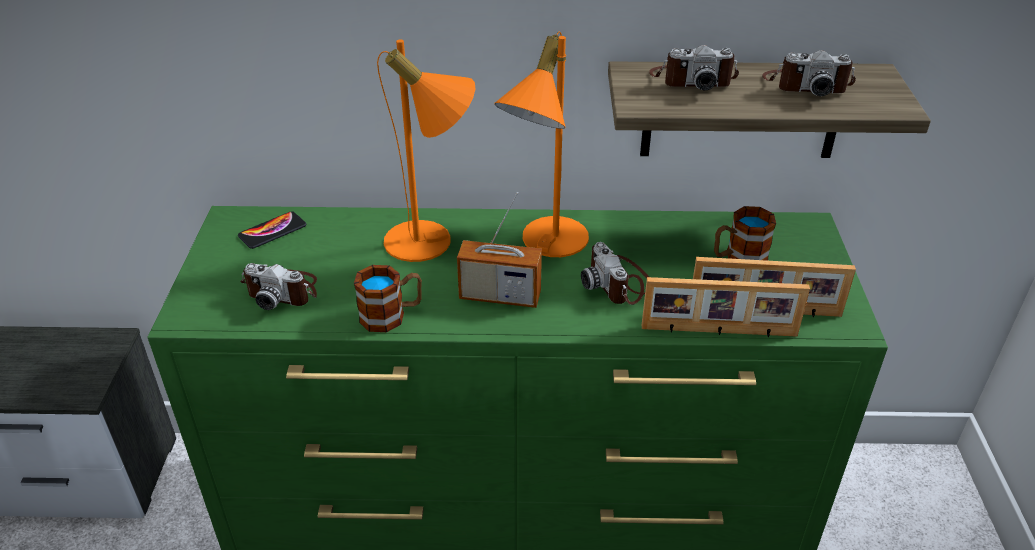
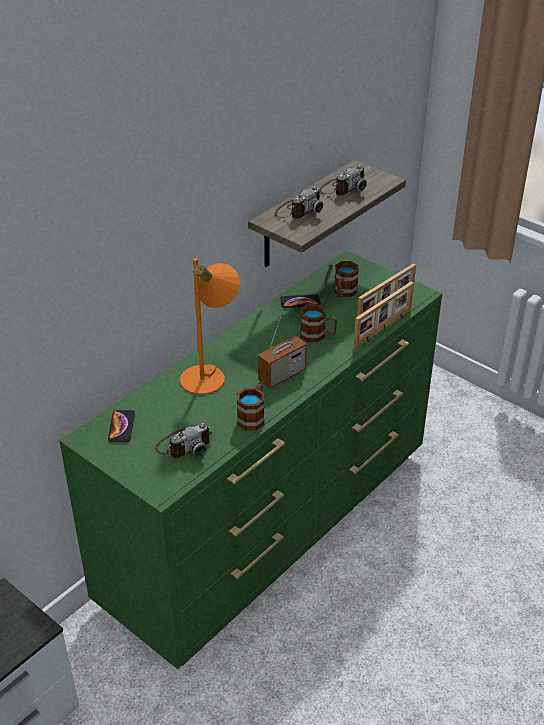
camera: 50 degrees left, 0 degrees up
orange table lamp [494,31,589,257] -> none
camera [581,242,649,305] -> mug [300,304,337,342]
none -> phone [280,294,321,308]

